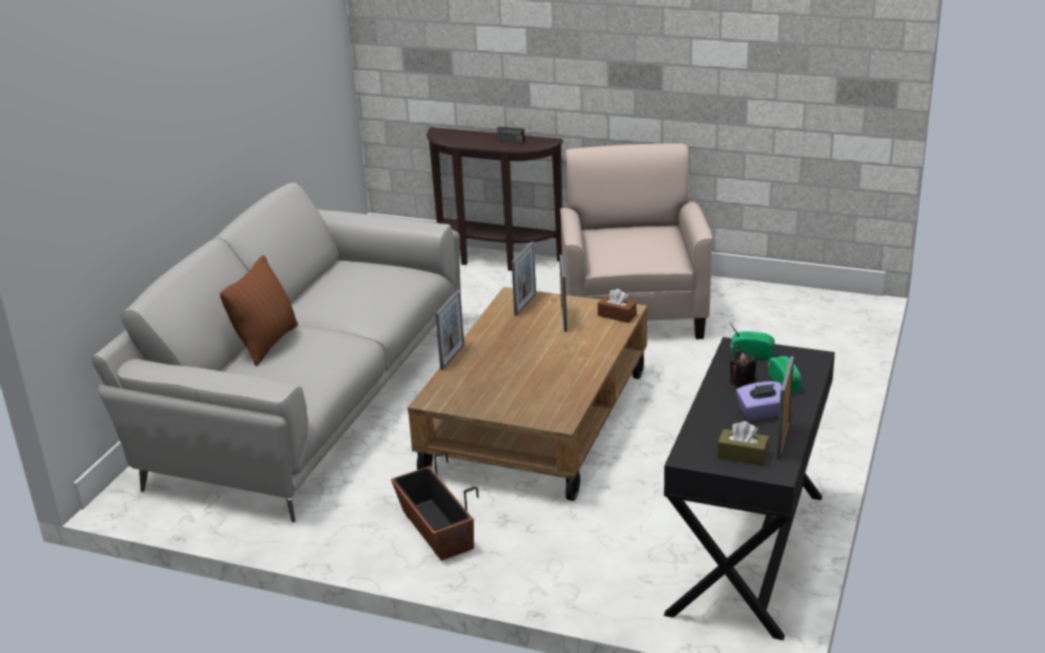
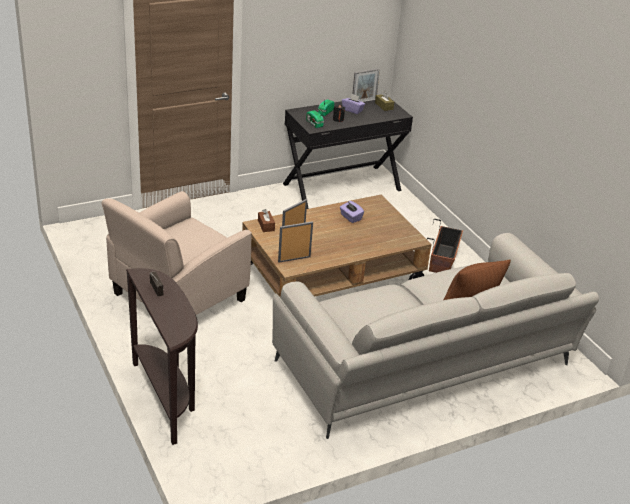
camera: 140 degrees left, 5 degrees up
picture frame [436,290,464,370] -> none
none -> purple tissue box [340,201,364,223]

